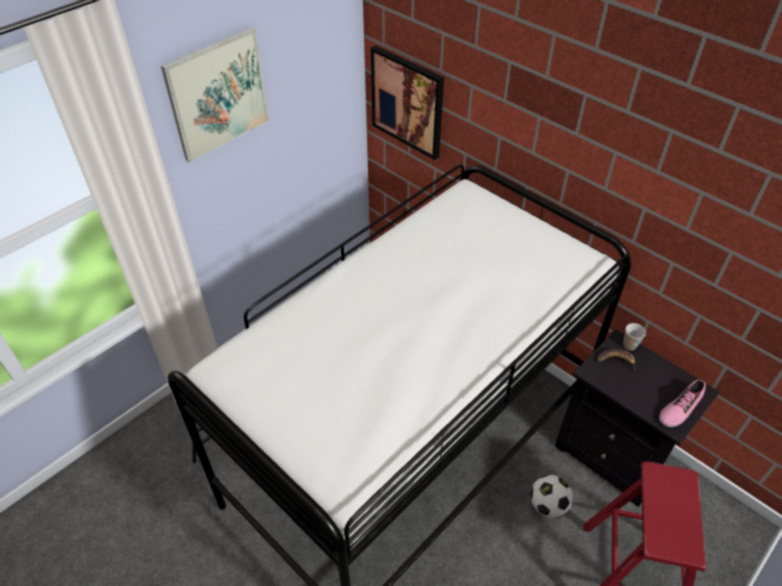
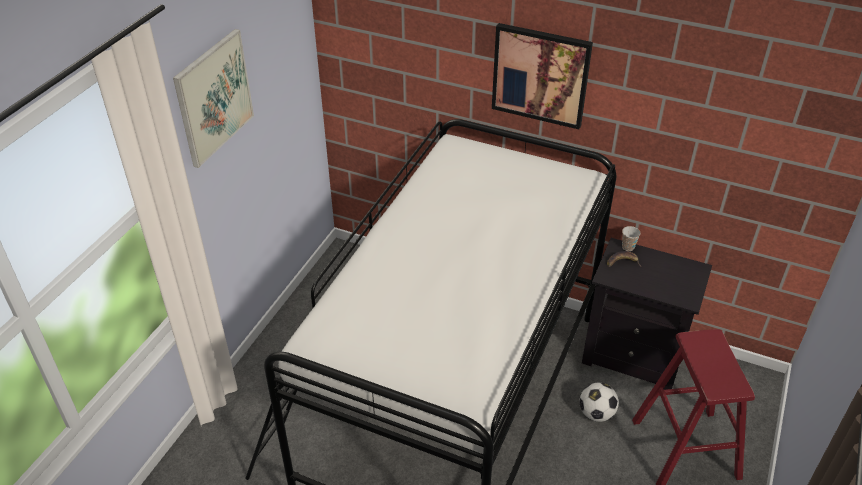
camera: 20 degrees left, 5 degrees down
picture [371,45,444,160] -> picture moved to [492,23,593,129]
shoe [659,379,706,427] -> none

